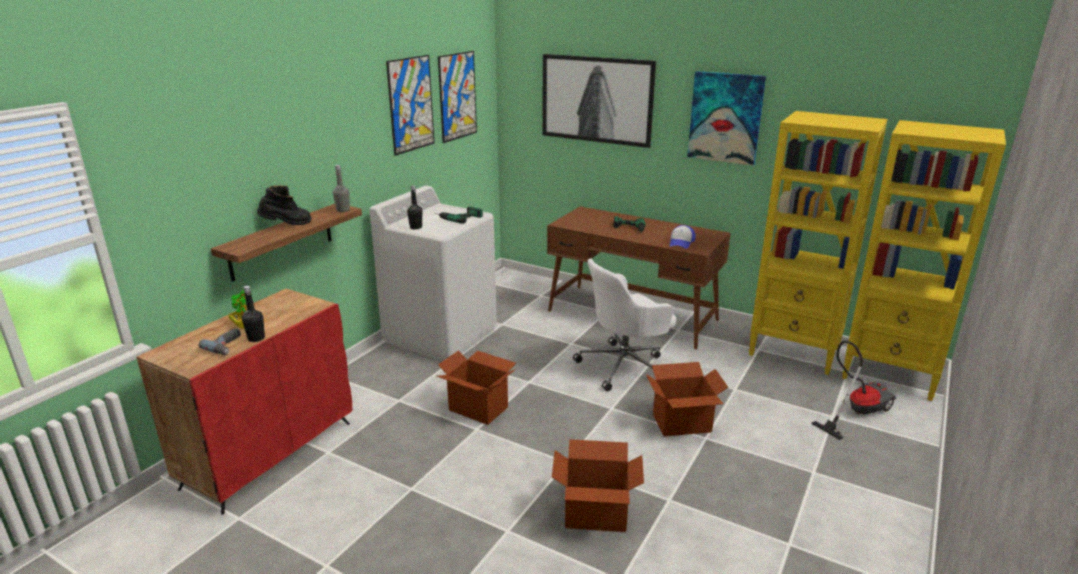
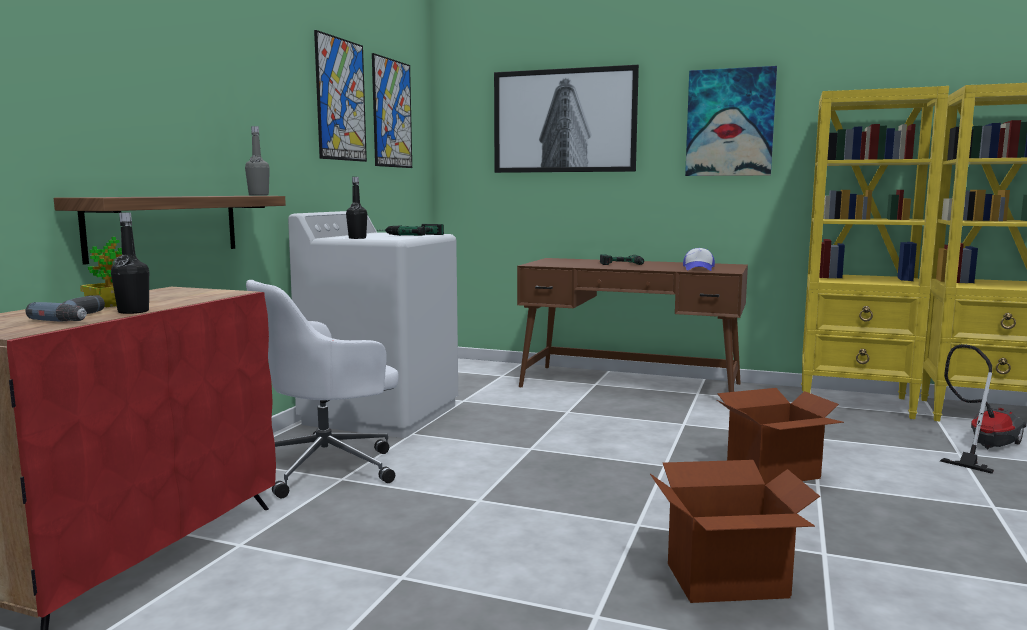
camera: 10 degrees left, 15 degrees down
black boot [257,185,312,225] -> none
cardboard box [437,350,516,425] -> none
white office chair [573,258,676,392] -> white office chair moved to [246,280,399,498]

